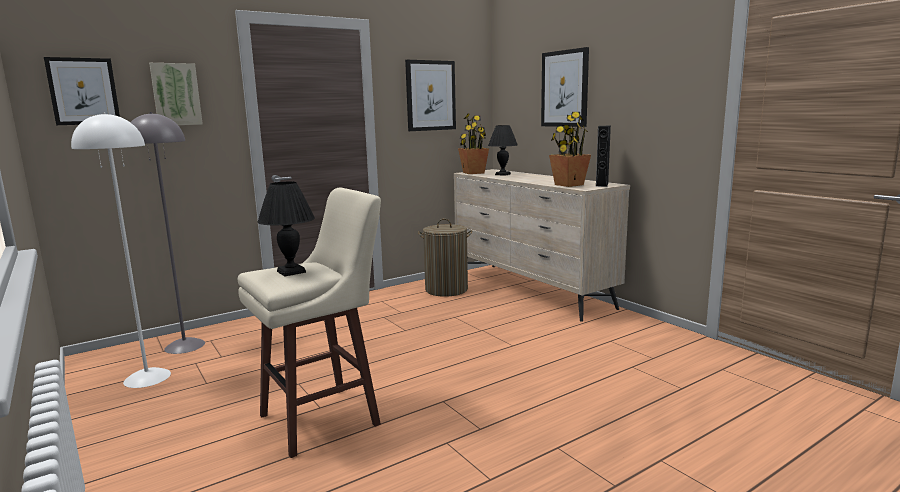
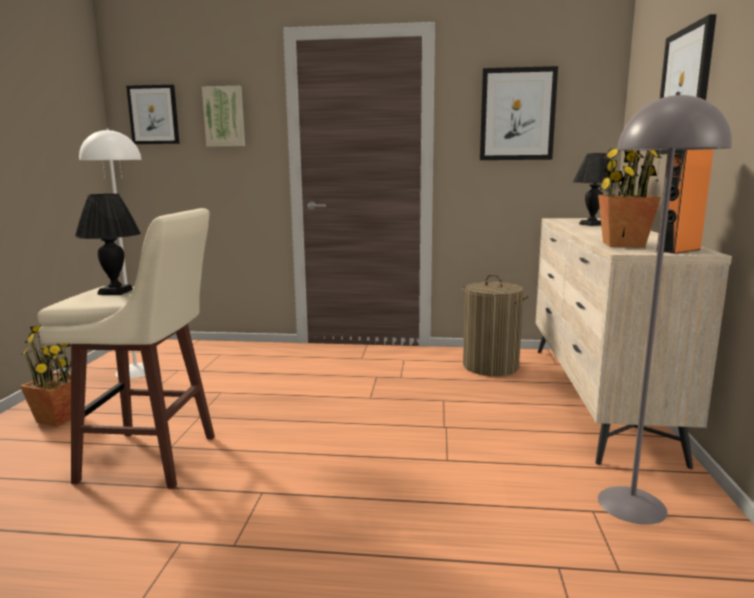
camera: 40 degrees right, 0 degrees up
grey floor lamp [130,112,205,354] -> grey floor lamp moved to [598,92,732,525]
potted plant [458,113,489,174] -> potted plant moved to [20,326,71,427]
black speaker [595,126,611,187] -> orange speaker [657,149,714,254]

